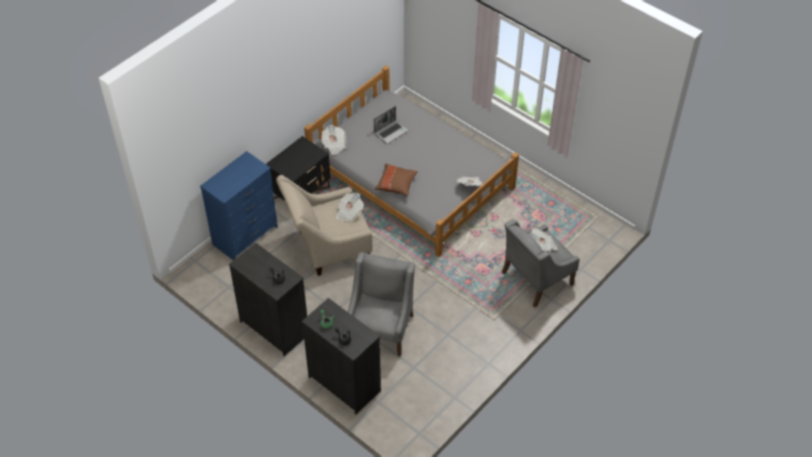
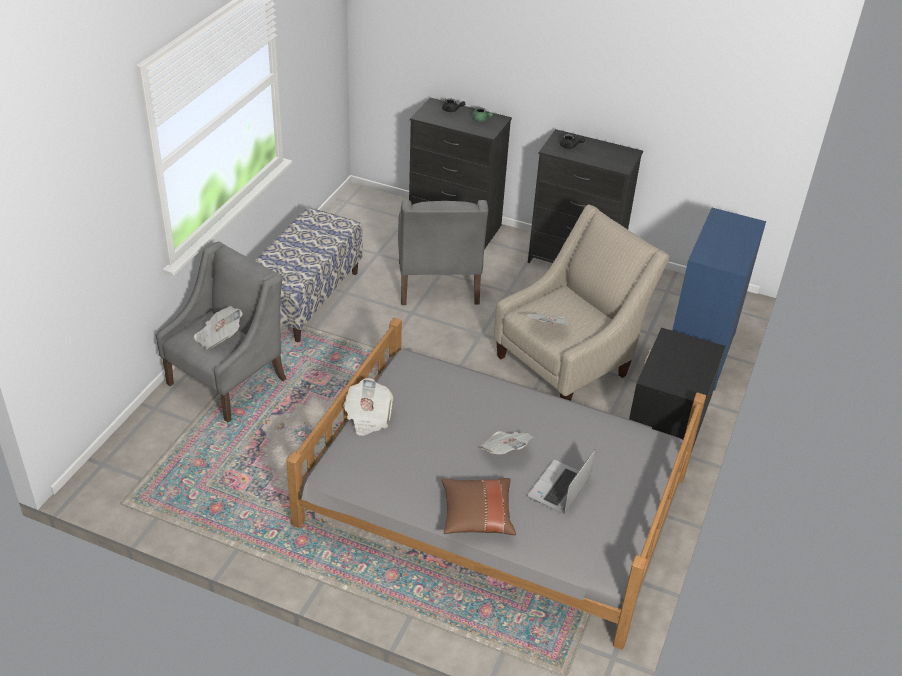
camera: 160 degrees right, 10 degrees down
newspaper [321,125,346,155] -> newspaper moved to [479,431,533,454]
brown pillow [375,164,418,196] -> brown pillow moved to [442,478,516,535]
none -> bench [255,208,363,342]

